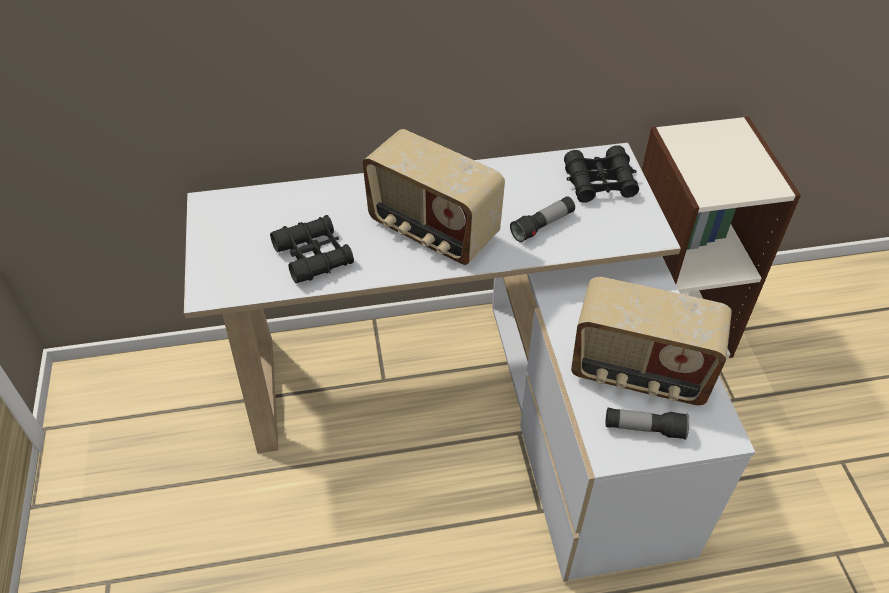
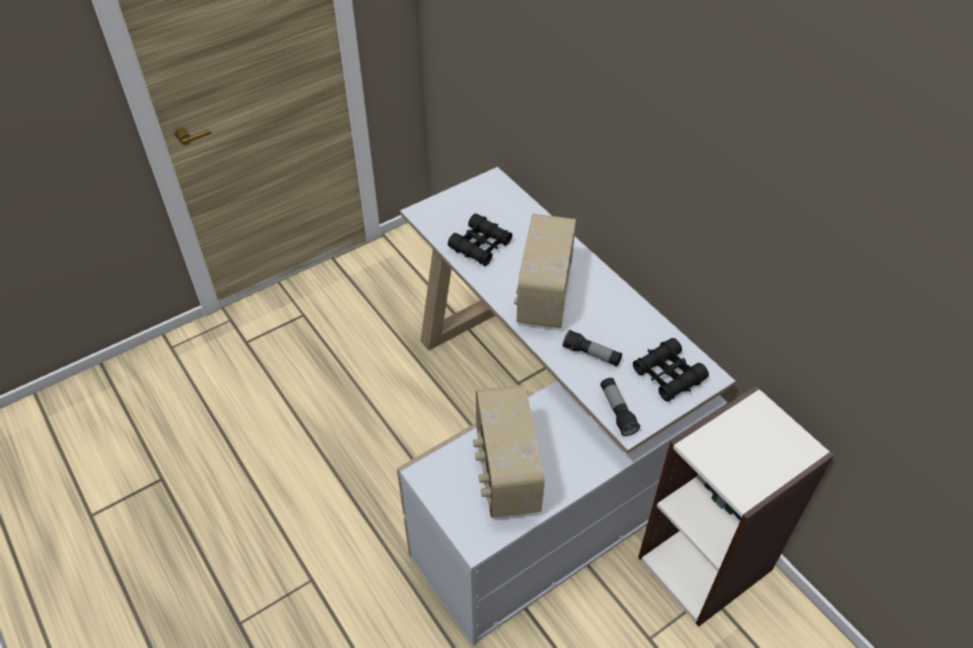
camera: 65 degrees right, 0 degrees up
flashlight [606,408,689,440] -> flashlight moved to [600,378,640,436]

